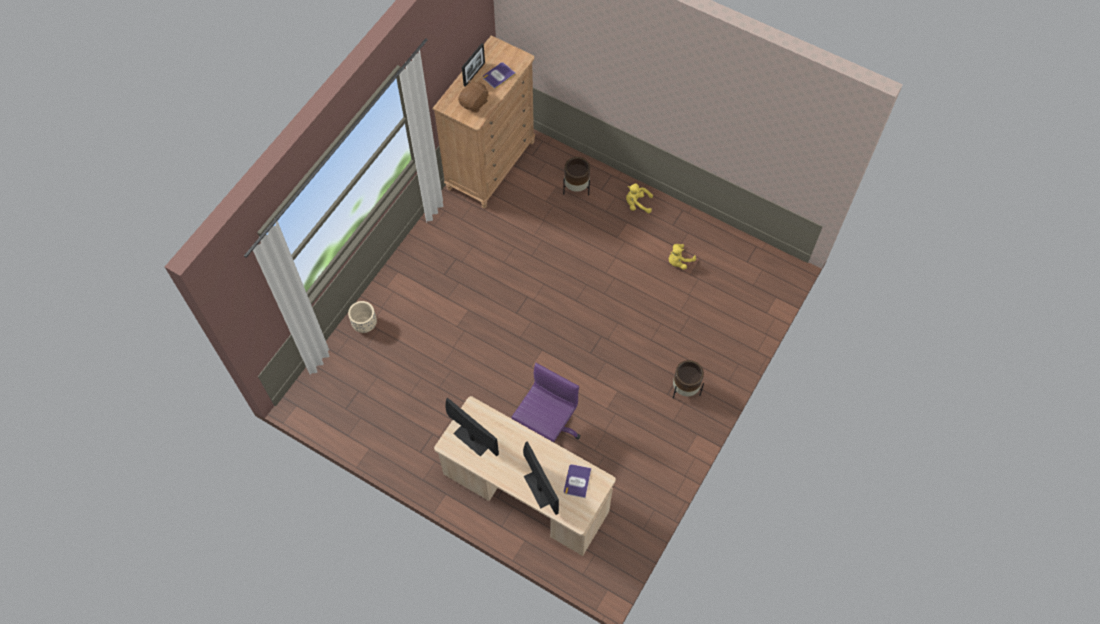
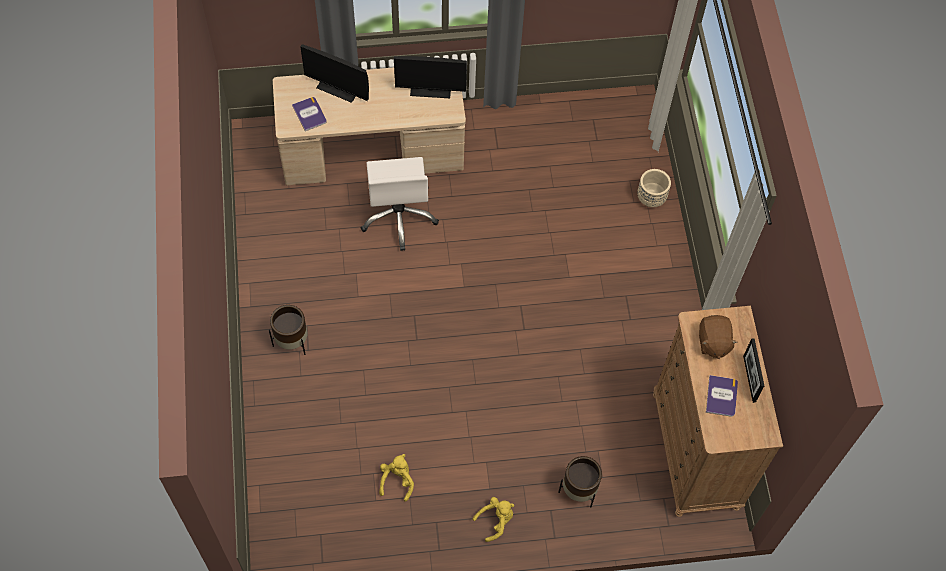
camera: 140 degrees right, 0 degrees up
purple office chair [511,363,581,442] -> white office chair [361,157,439,251]

